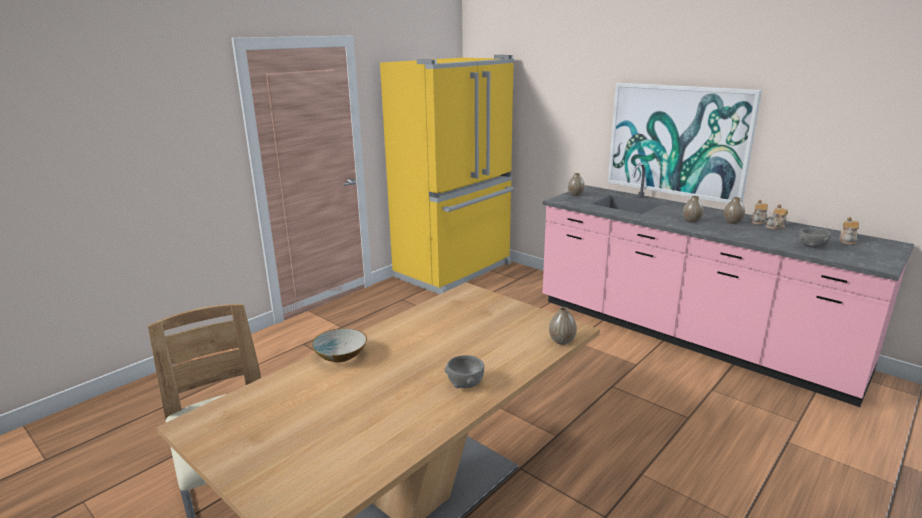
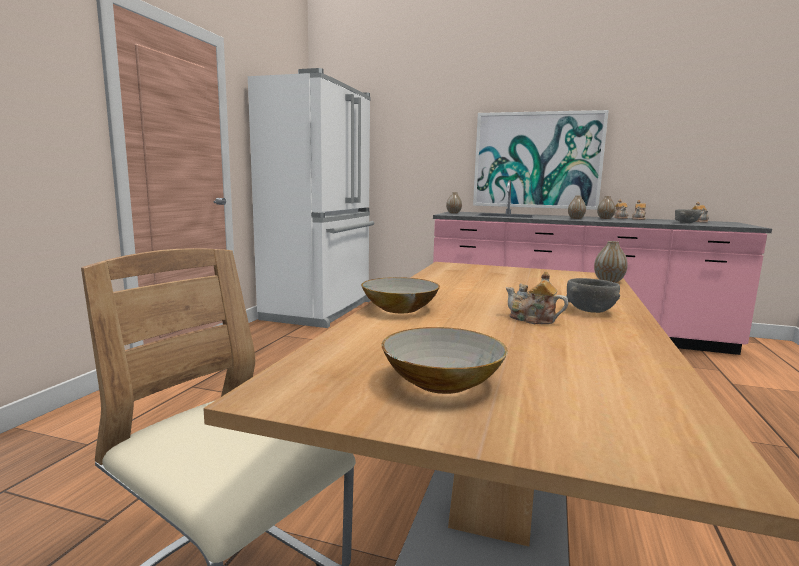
camera: 25 degrees left, 10 degrees down
yellow fridge [380,55,514,294] -> white fridge [248,68,374,328]
none -> bowl [381,327,508,394]
none -> teapot [506,271,568,324]

